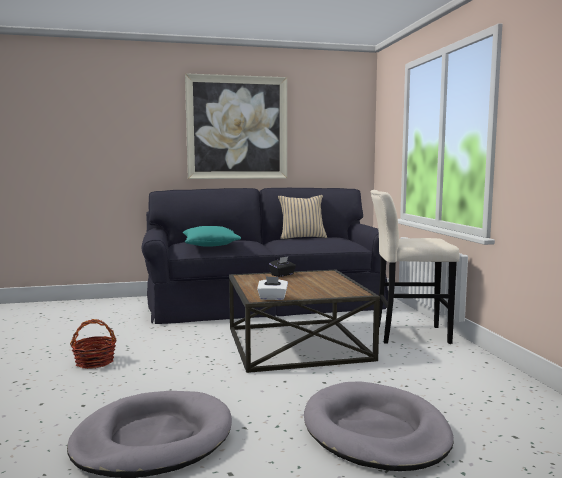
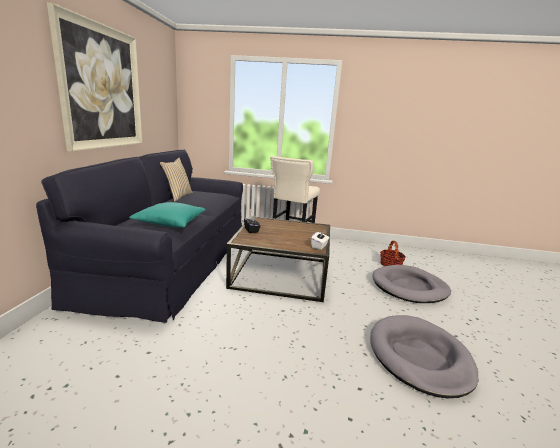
camera: 70 degrees left, 10 degrees up
basket [70,319,117,369] -> basket moved to [380,241,406,266]

